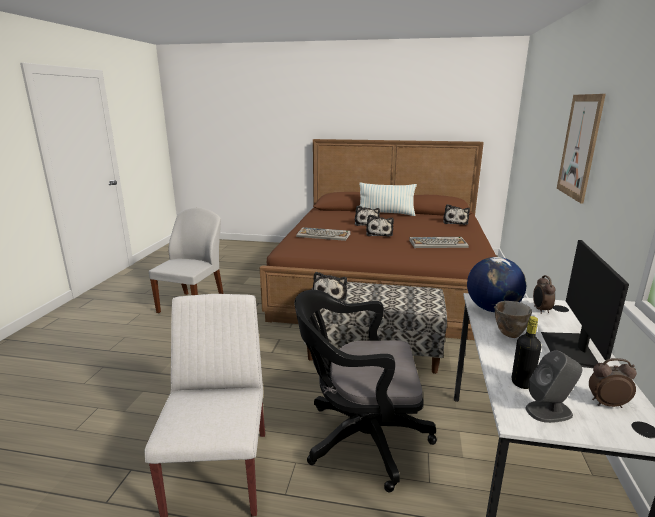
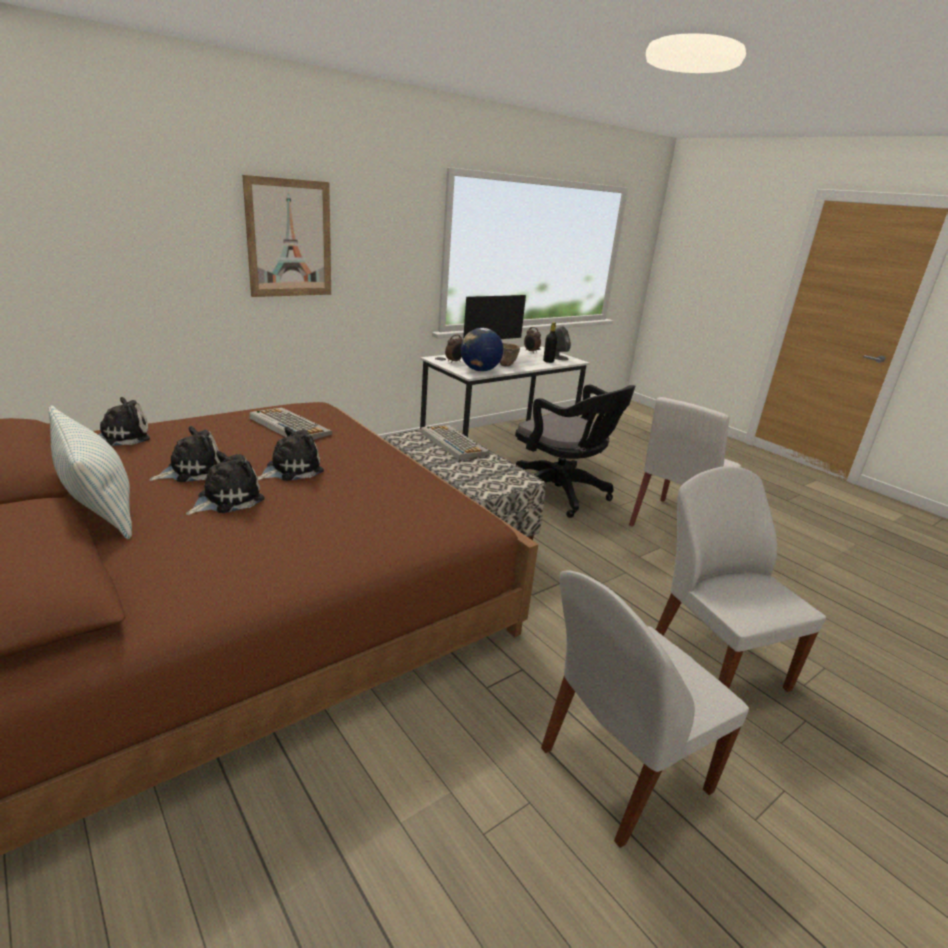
camera: 140 degrees left, 5 degrees up
keyboard [296,227,351,241] -> keyboard moved to [420,425,490,460]
plush toy [313,272,347,302] -> plush toy moved to [149,426,220,482]
none -> white chair [656,466,826,692]

